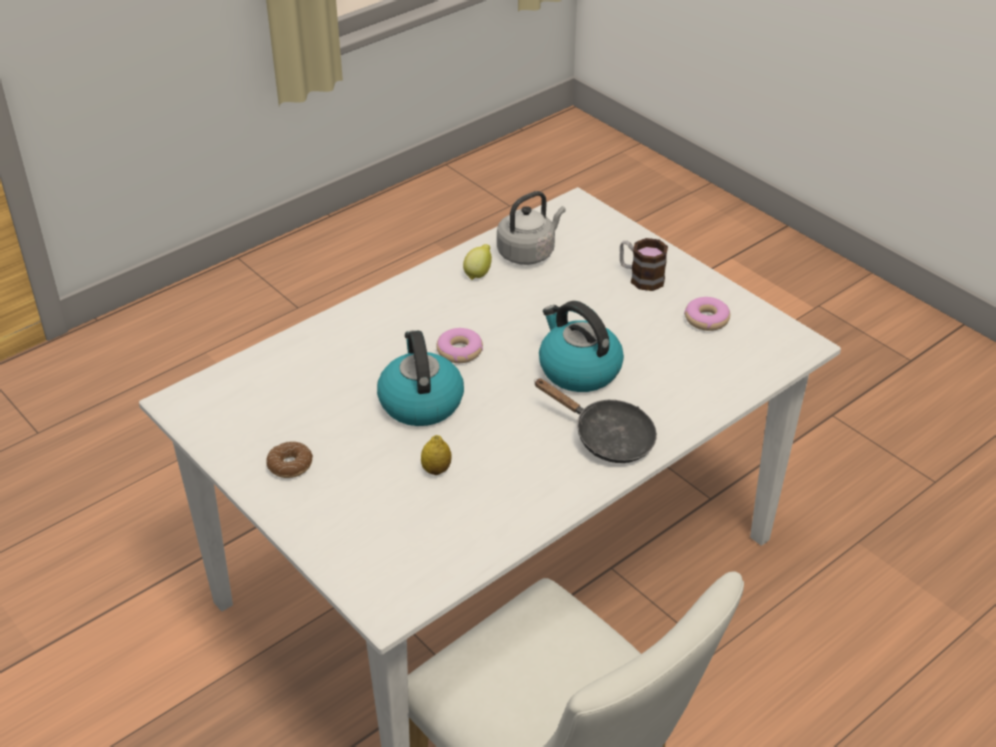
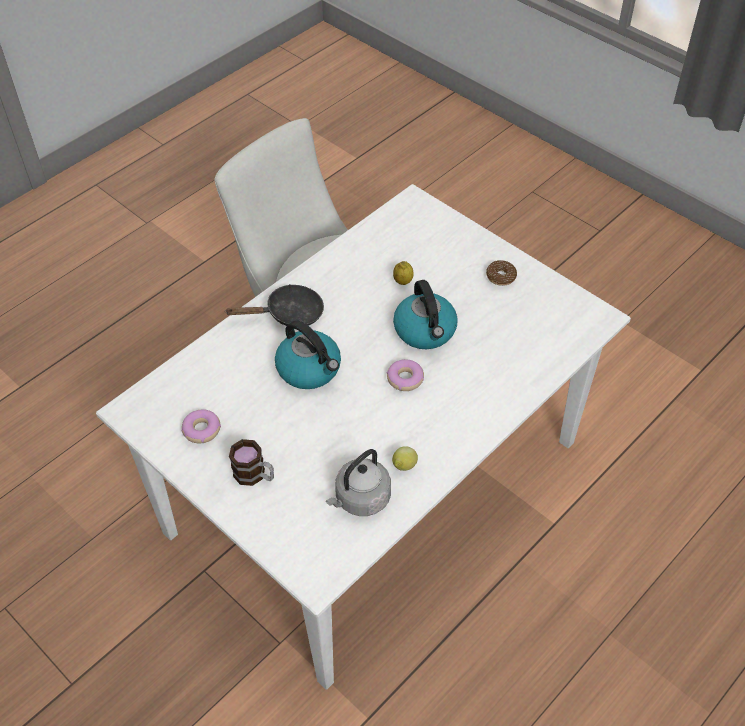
camera: 175 degrees right, 10 degrees up
black frying pan [534,379,657,463] -> black frying pan turned 135 degrees clockwise [225,284,324,326]

